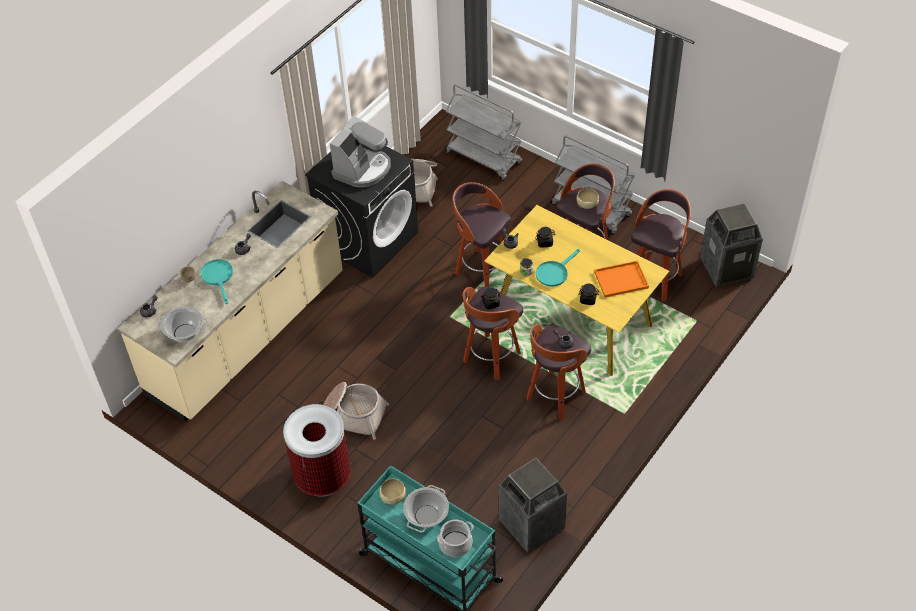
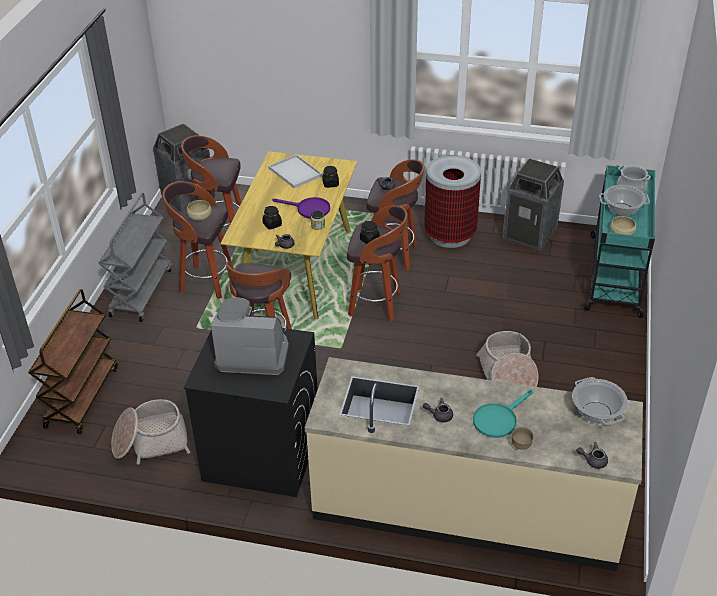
camera: 115 degrees left, 10 degrees down
trash can [283,404,351,497] -> trash can moved to [424,155,481,248]
grey cart [445,84,522,181] -> brown cart [28,289,118,434]
turquoise frying pan [536,249,580,287] -> purple frying pan [272,197,330,219]
orange tray [594,261,649,297] -> white tray [268,154,322,188]

